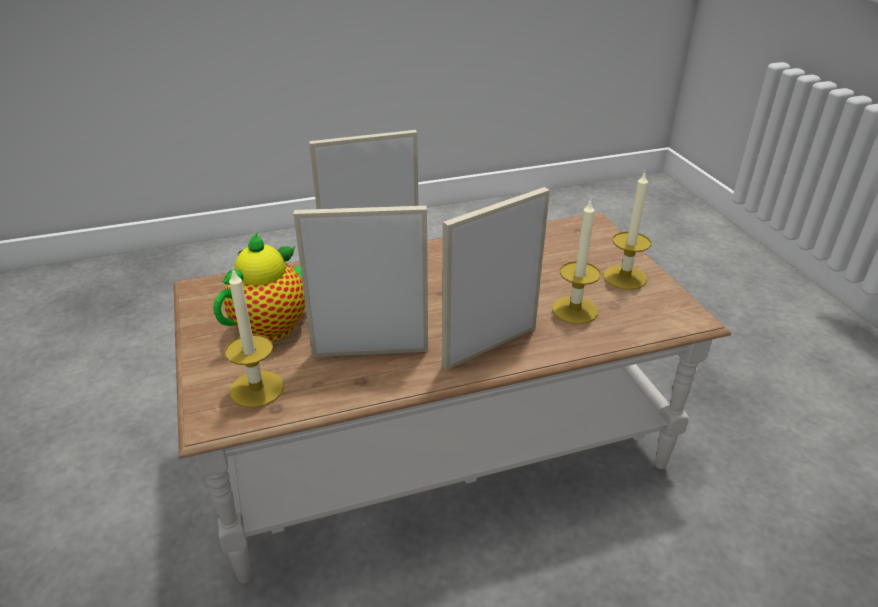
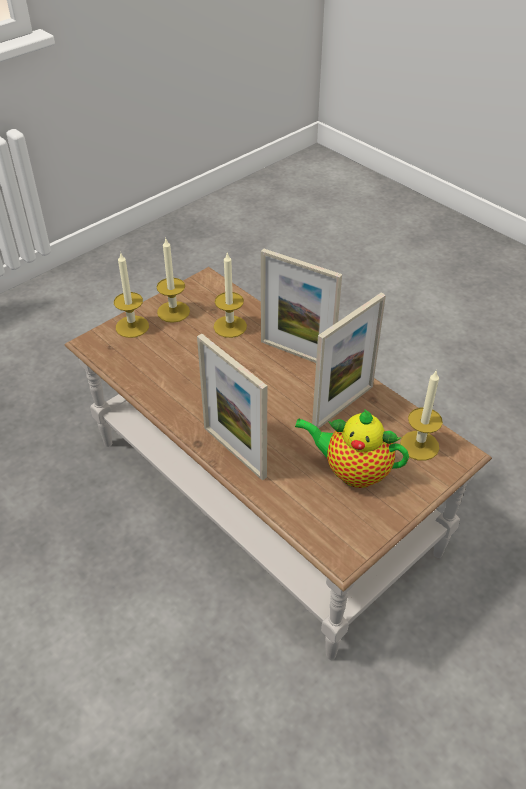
camera: 115 degrees left, 10 degrees up
picture frame [293,206,428,357] -> picture frame turned 105 degrees counterclockwise [312,293,386,429]
none -> candle [114,252,149,338]

